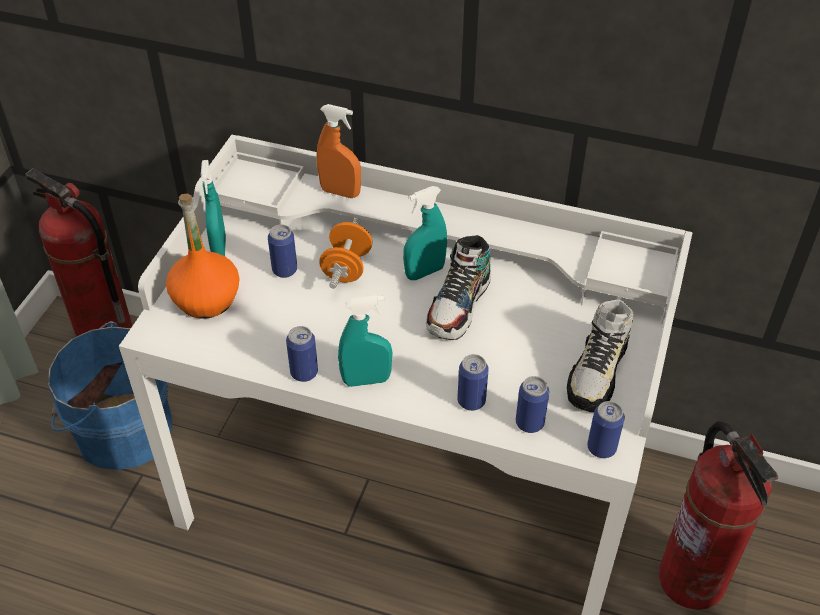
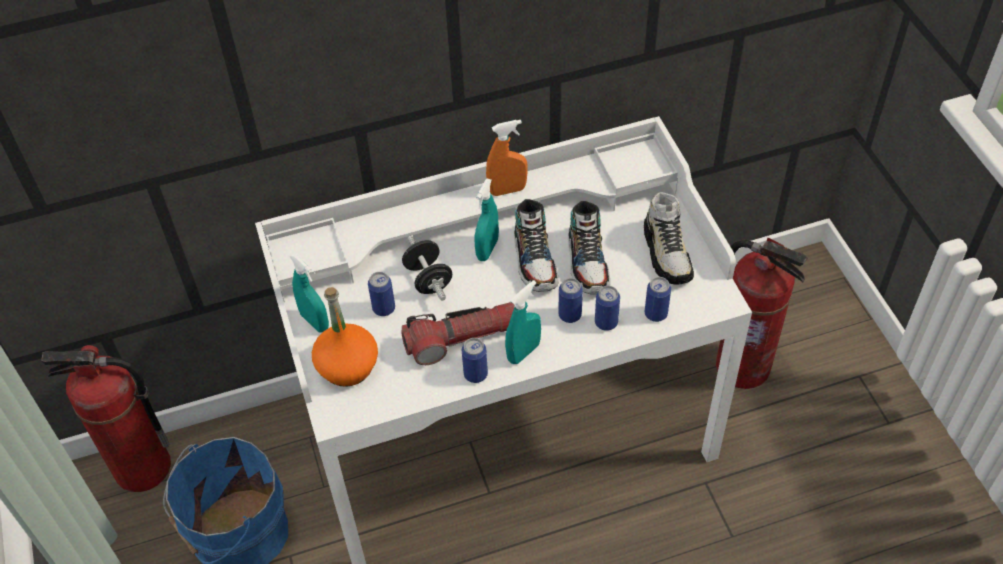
camera: 35 degrees left, 5 degrees up
orange spray bottle [317,104,361,198] -> orange spray bottle moved to [486,120,528,196]
orange dumbbell [319,218,372,288] -> black dumbbell [402,236,452,300]
can [587,401,625,458] -> can moved to [558,278,583,323]
none -> flashlight [402,302,515,365]
none -> shoe [568,201,610,294]

